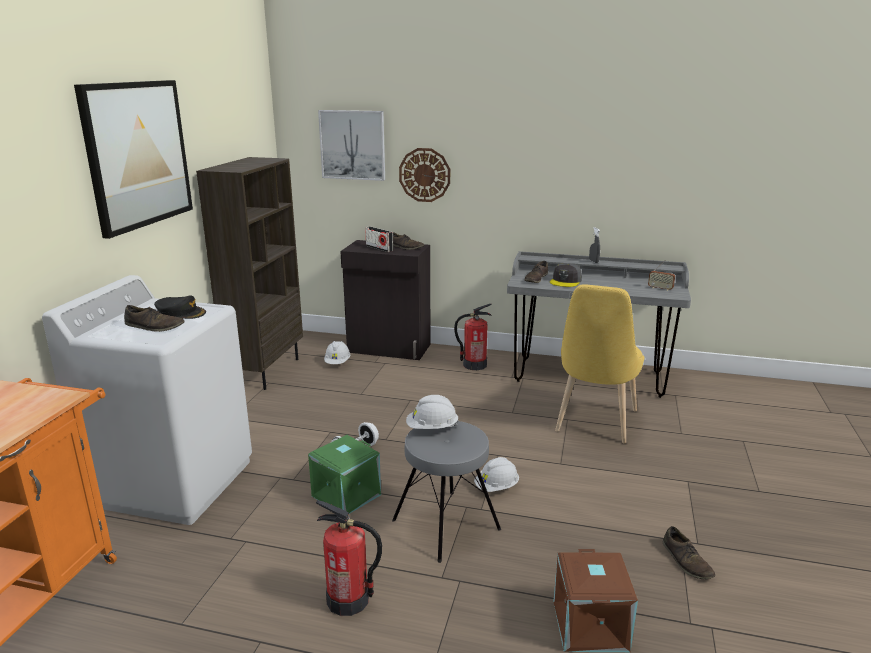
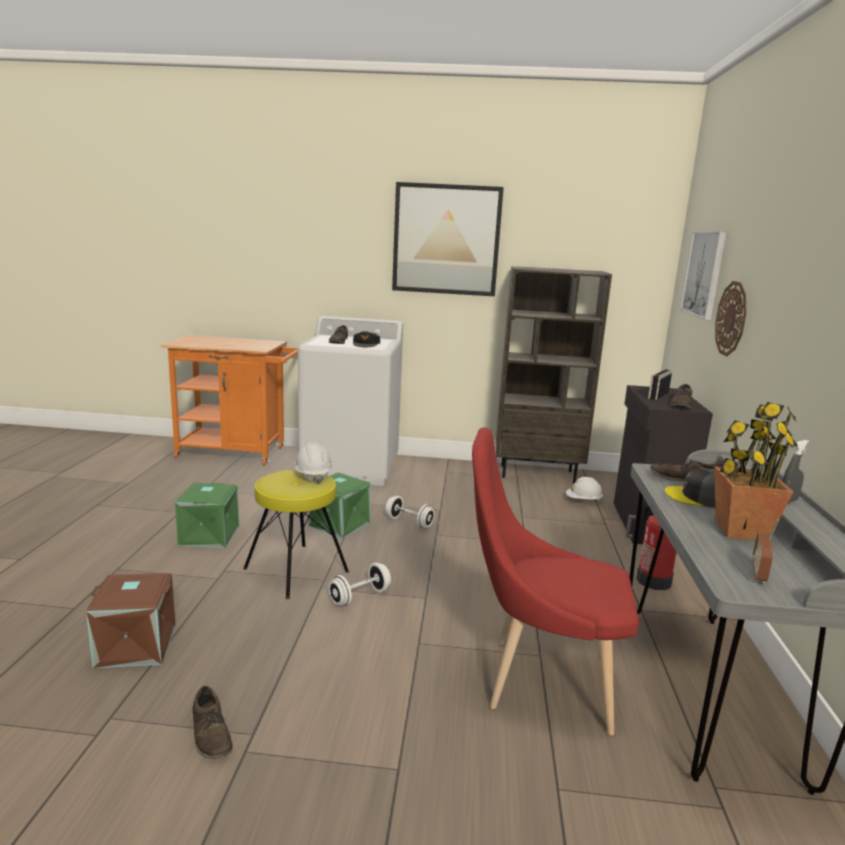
camera: 80 degrees right, 5 degrees down
fire extinguisher [316,500,382,616] -> green storage box [175,483,239,548]
grey stool [392,421,501,563] -> yellow stool [243,470,349,599]
white hard hat [474,457,519,492] -> white dumbbell [329,563,391,606]
yellow chair [555,284,645,444] -> red chair [472,427,639,735]
brown shoe [663,526,715,580] -> brown shoe turned 90 degrees counterclockwise [193,686,233,759]
none -> potted plant [714,402,798,540]

